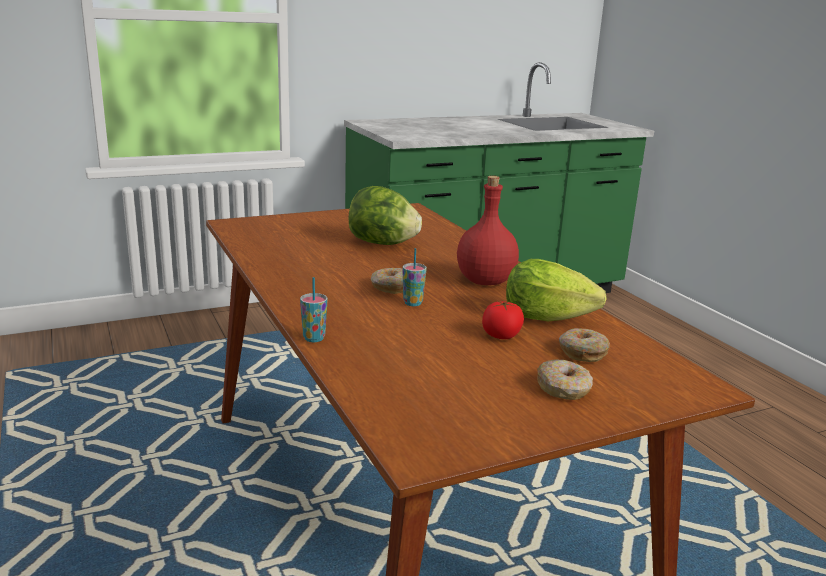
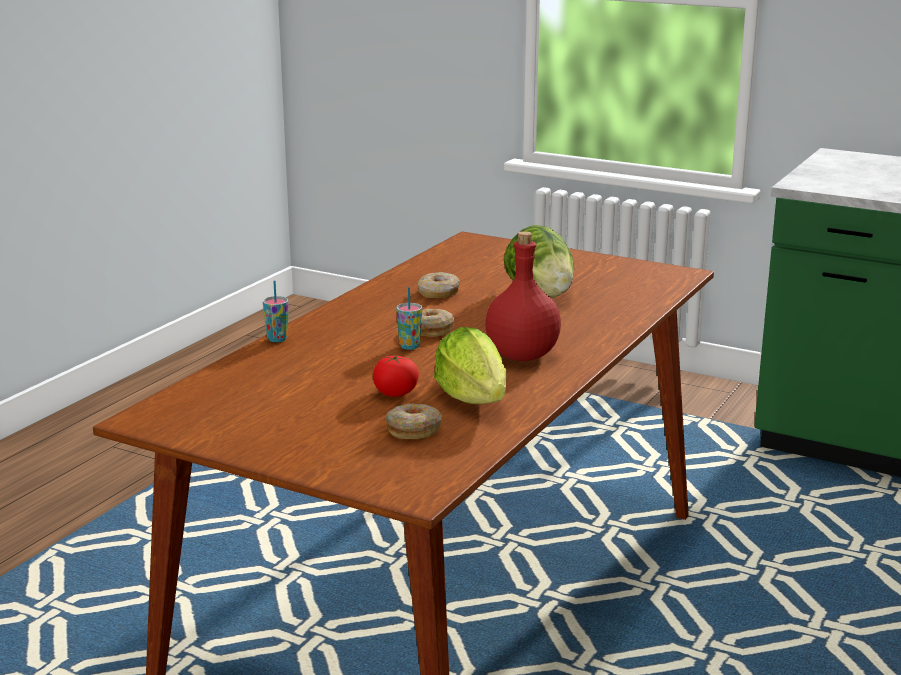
camera: 55 degrees right, 0 degrees up
donut [537,360,593,400] -> donut moved to [417,272,460,298]

